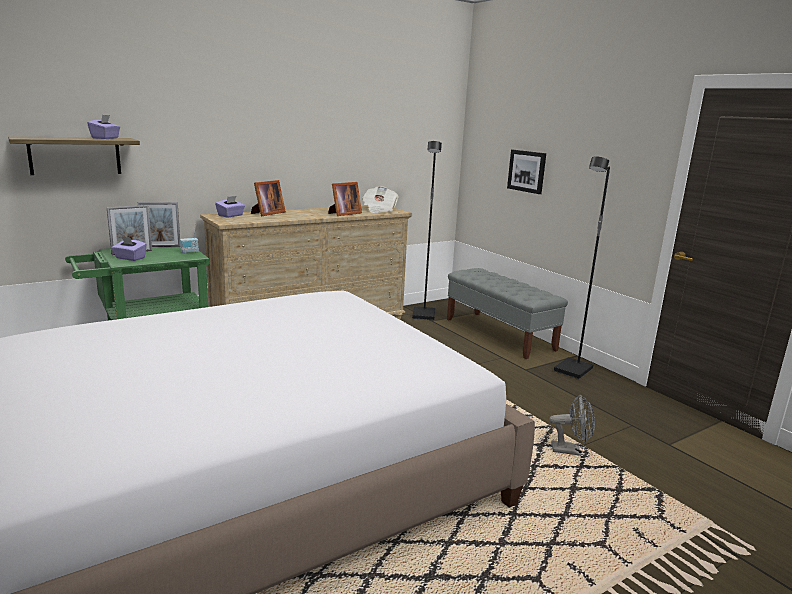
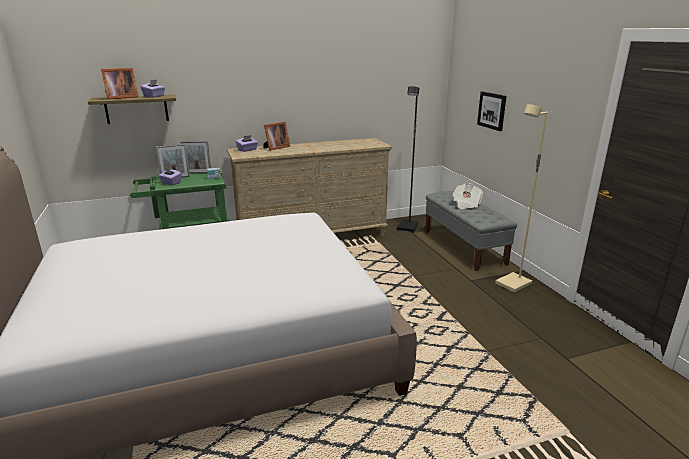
camera: 15 degrees right, 5 degrees up
picture frame [328,182,362,216] -> picture frame moved to [101,68,138,99]
newspaper [362,186,399,213] -> newspaper moved to [452,183,483,209]
grey fan [549,395,595,456] -> none
black floor lamp [554,157,610,379] -> beige floor lamp [495,104,548,292]

